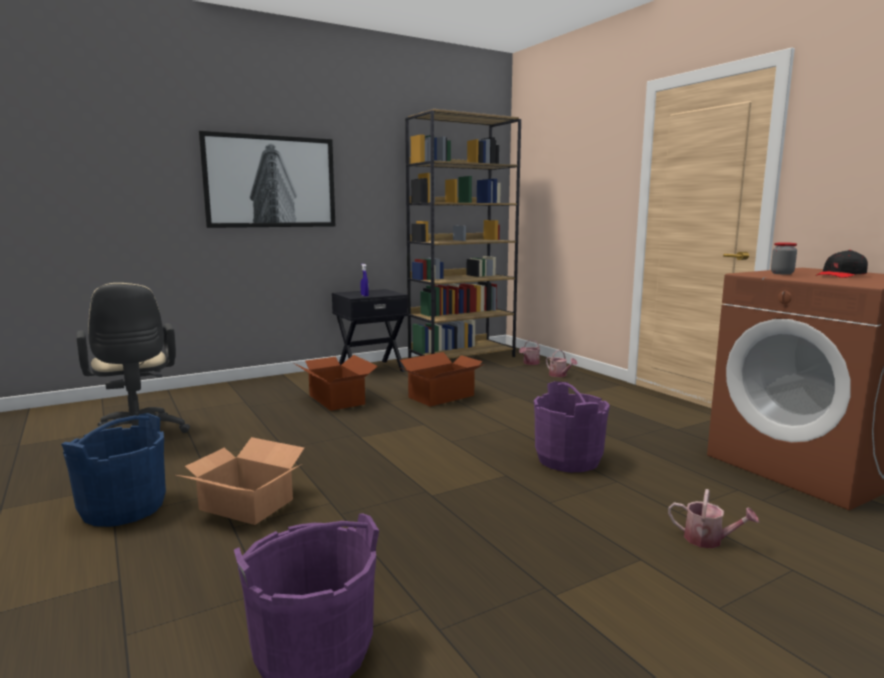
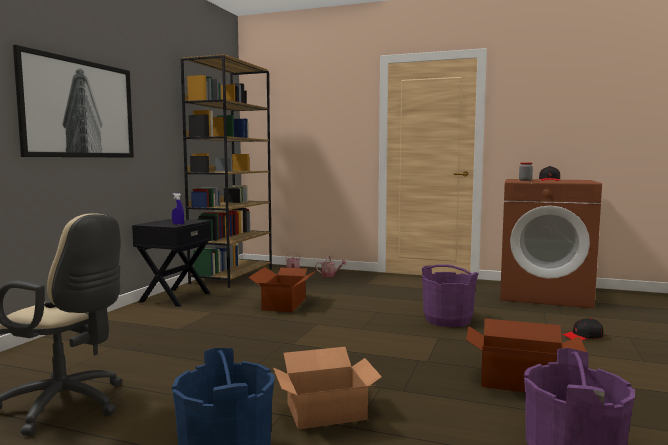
camera: 40 degrees left, 5 degrees down
cardboard box [294,355,378,411] -> cardboard box moved to [466,319,587,392]
watering can [668,489,759,548] -> black cap [562,318,603,340]

